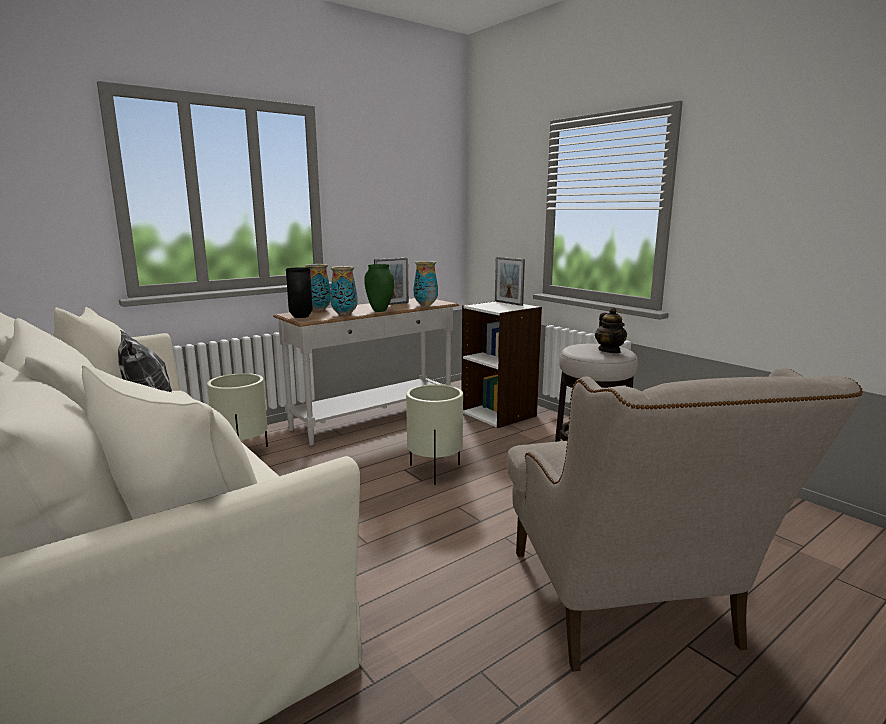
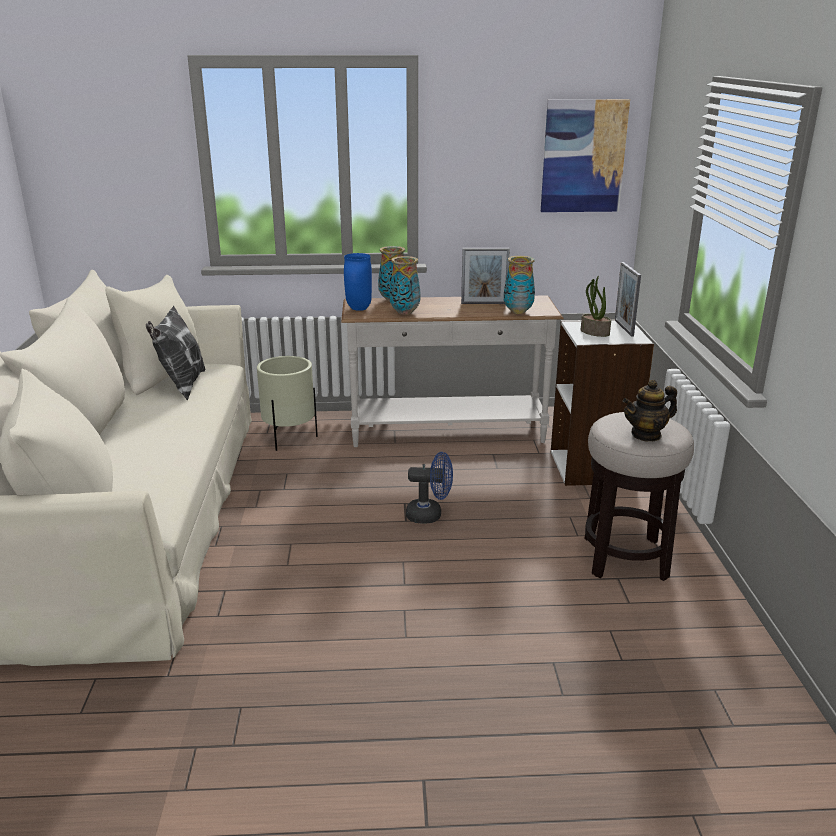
camera: 35 degrees right, 10 degrees up
black vase [286,267,312,318] -> blue vase [344,253,372,311]
green vase [364,264,394,312] -> none
beige planter [406,384,463,485] -> blue fan [406,452,453,524]
beige armchair [507,367,863,672] -> none
teapot [595,308,627,353] -> teapot turned 45 degrees clockwise [623,380,677,441]
none -> picture [541,99,630,212]
none -> potted plant [581,276,611,337]

